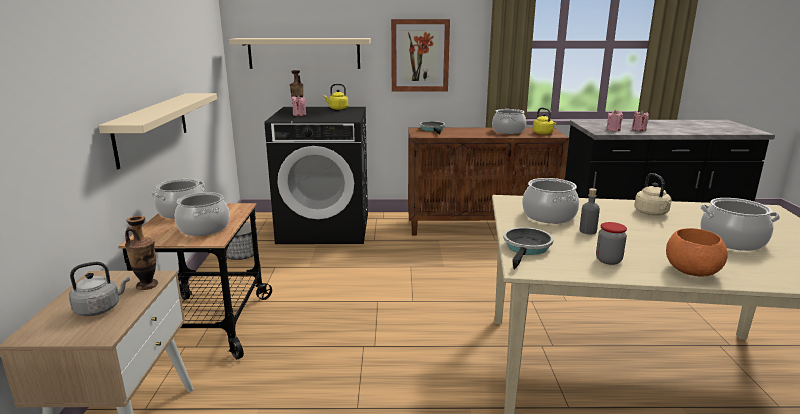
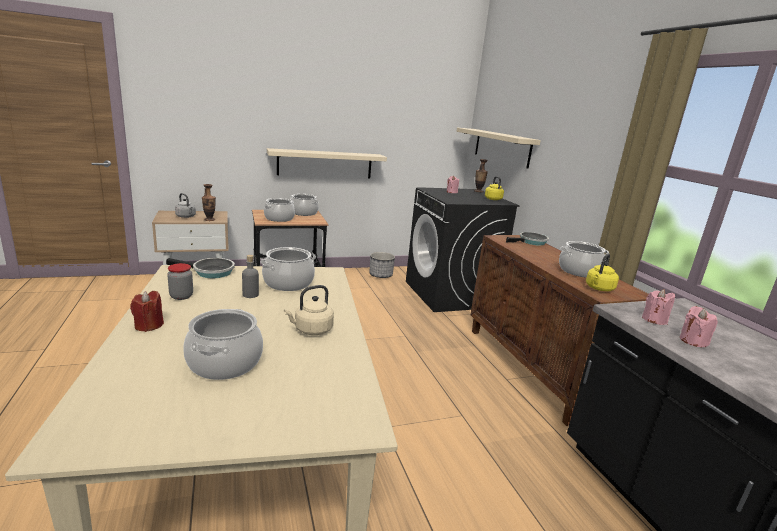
camera: 70 degrees right, 0 degrees up
picture [391,19,450,92] -> none
orange bowl [666,228,728,276] -> red candle [130,291,164,332]

